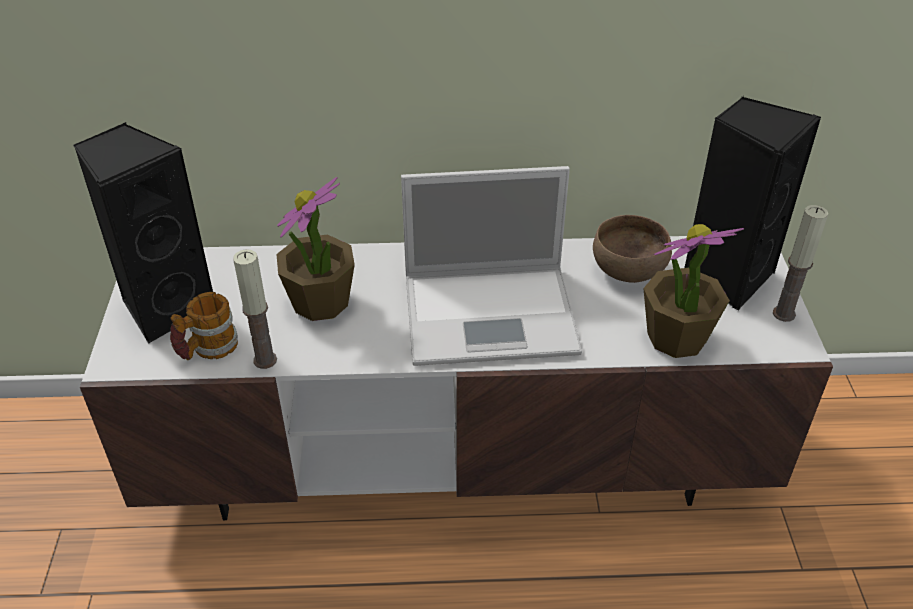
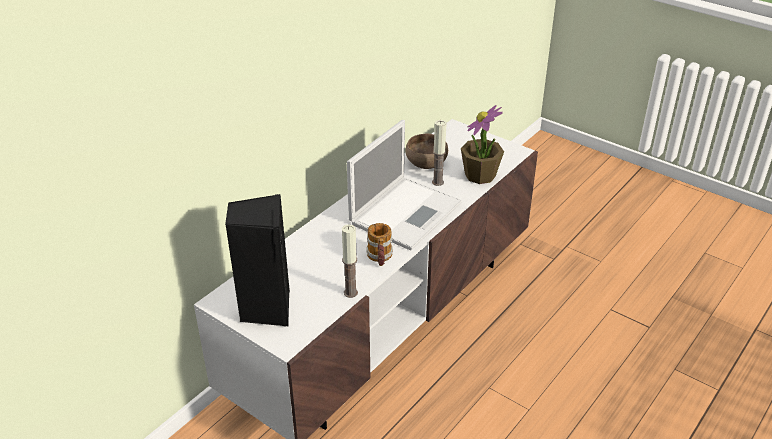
camera: 50 degrees left, 5 degrees down
mug [170,292,238,360] -> mug moved to [367,223,393,266]
potted plant [277,177,355,321] -> none
black speaker [684,96,821,311] -> none
candle [773,205,828,322] -> candle moved to [432,120,447,186]

